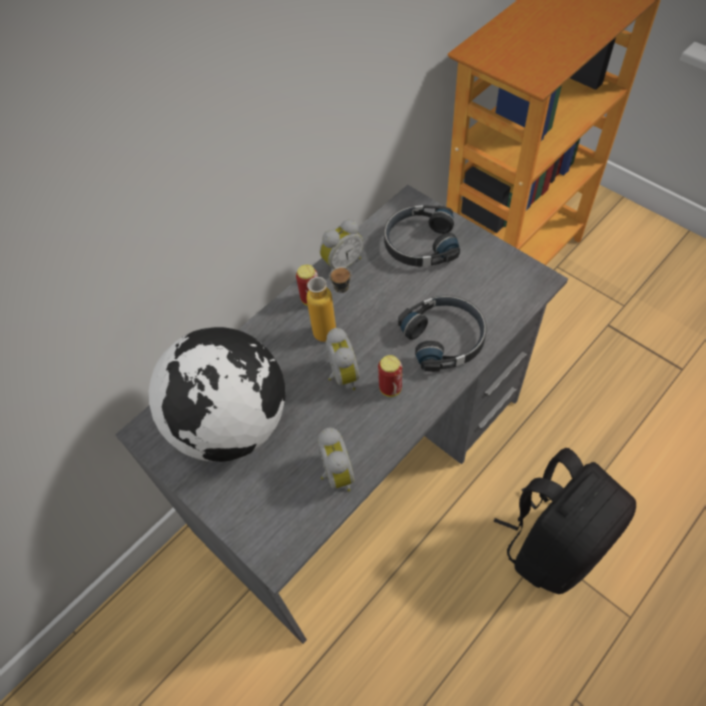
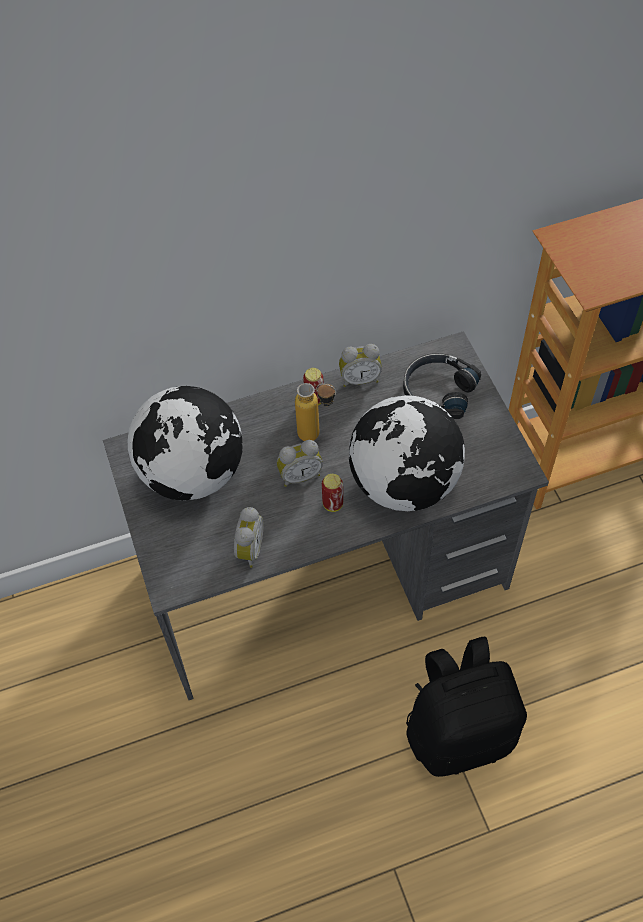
camera: 25 degrees right, 0 degrees up
alarm clock [325,328,359,390] -> alarm clock turned 60 degrees clockwise [277,440,323,487]
black headphones [398,295,486,372] -> globe [349,395,465,511]

